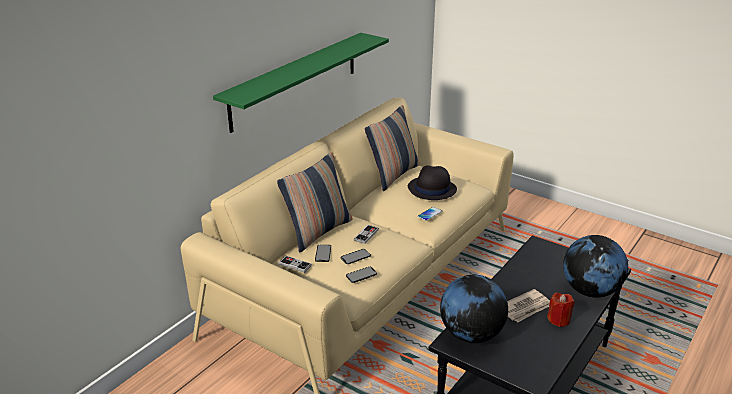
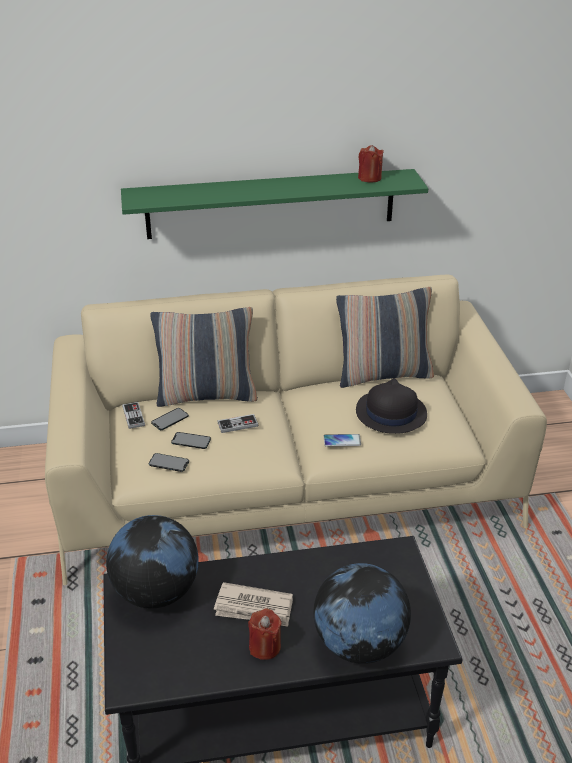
camera: 45 degrees right, 5 degrees up
none -> red candle [358,145,384,183]

